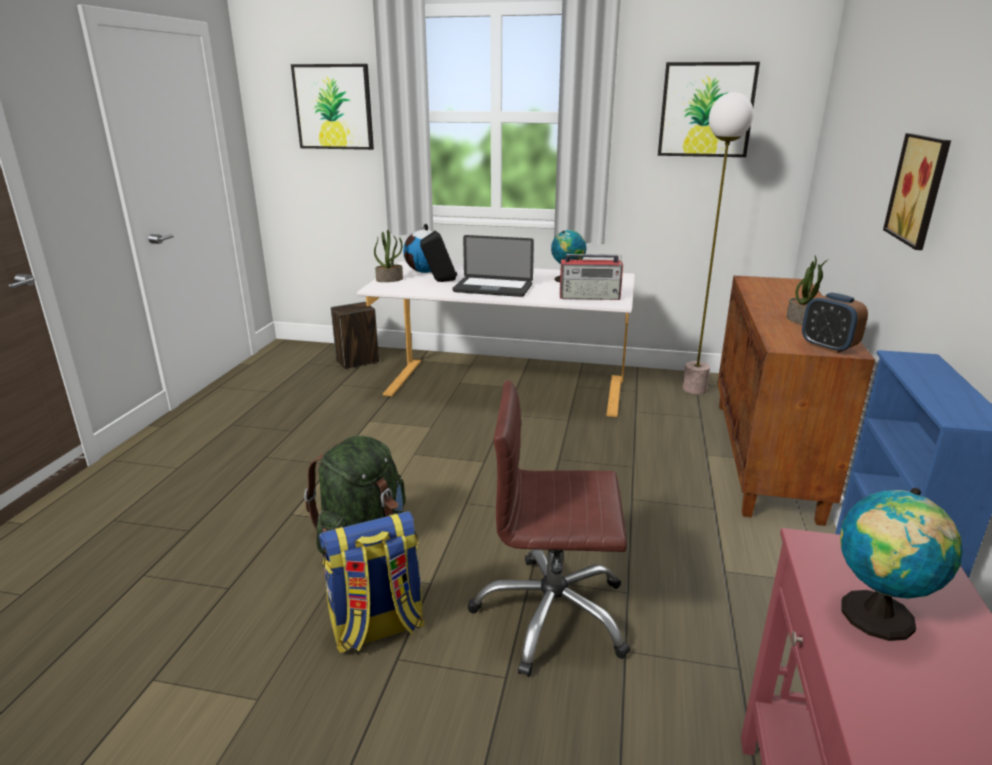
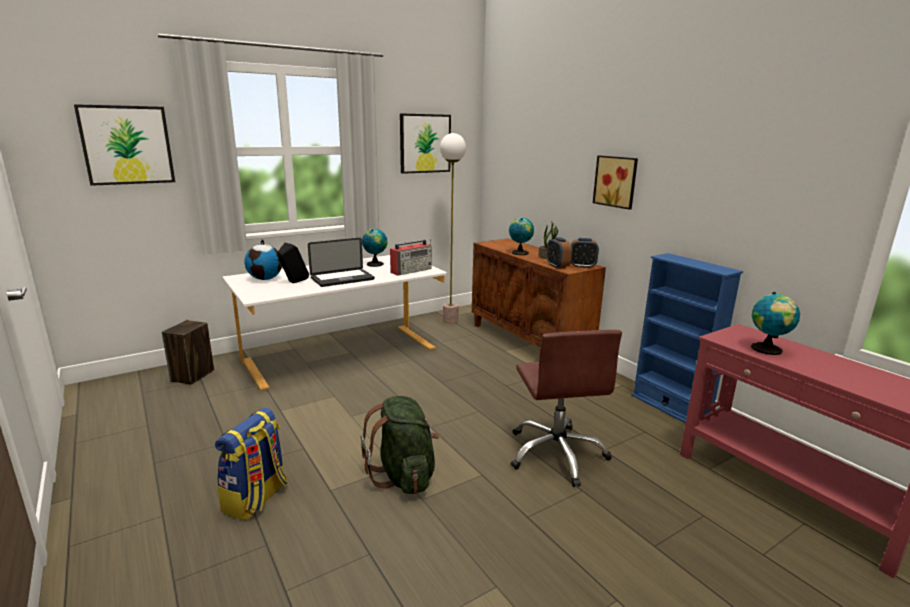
camera: 45 degrees left, 5 degrees down
backpack [319,511,425,653] -> backpack moved to [215,407,287,521]
potted plant [374,230,403,282] -> none
brown office chair [468,380,630,677] -> brown office chair turned 60 degrees counterclockwise [511,330,622,487]
none -> globe [509,218,534,255]
none -> alarm clock [547,237,572,269]

